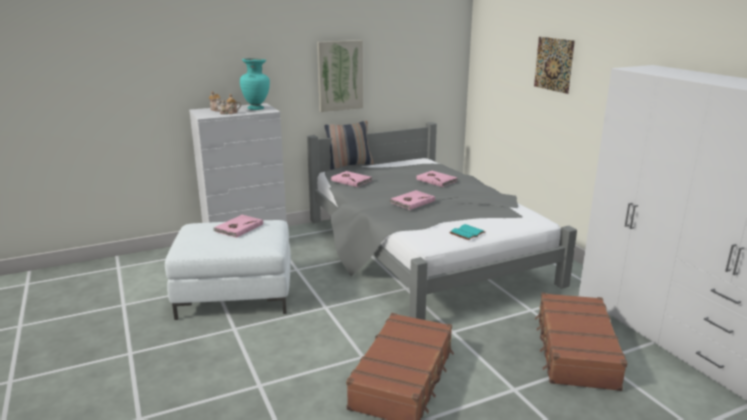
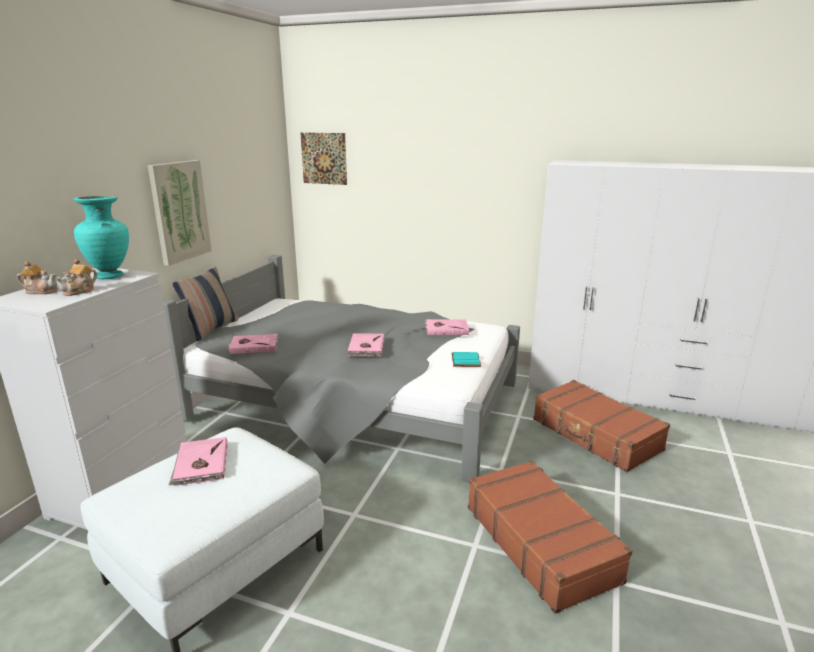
camera: 45 degrees left, 0 degrees up
pink book [416,171,458,187] -> pink book moved to [425,319,469,335]
picture [534,37,575,94] -> picture moved to [300,133,347,185]

